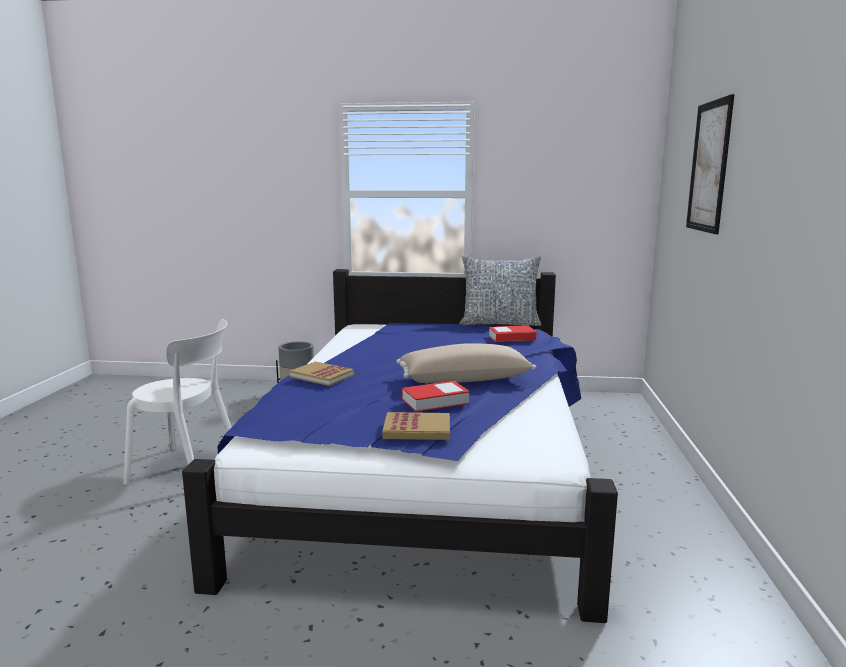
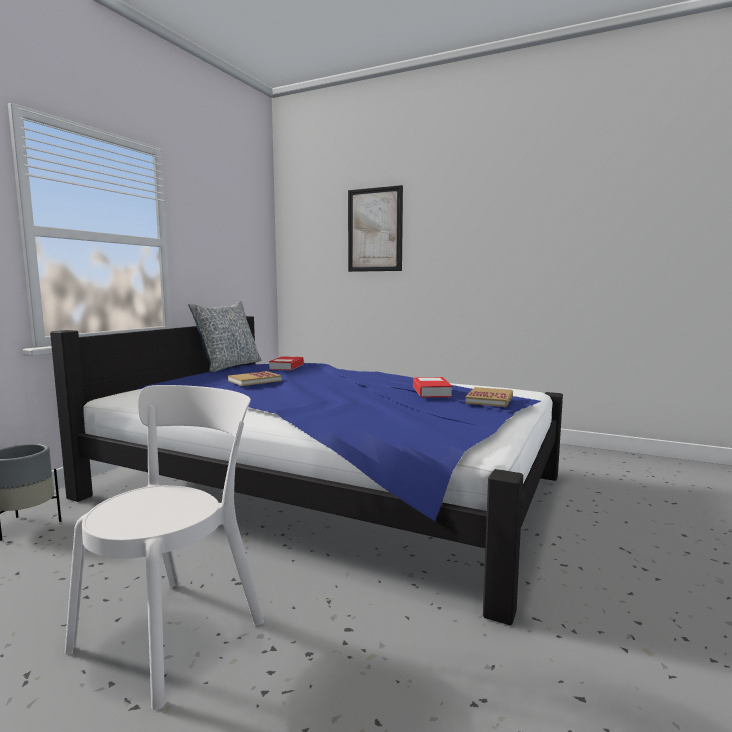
camera: 70 degrees left, 5 degrees down
book [290,361,355,386] -> book moved to [228,371,282,386]
beige pillow [396,343,536,383] -> none

